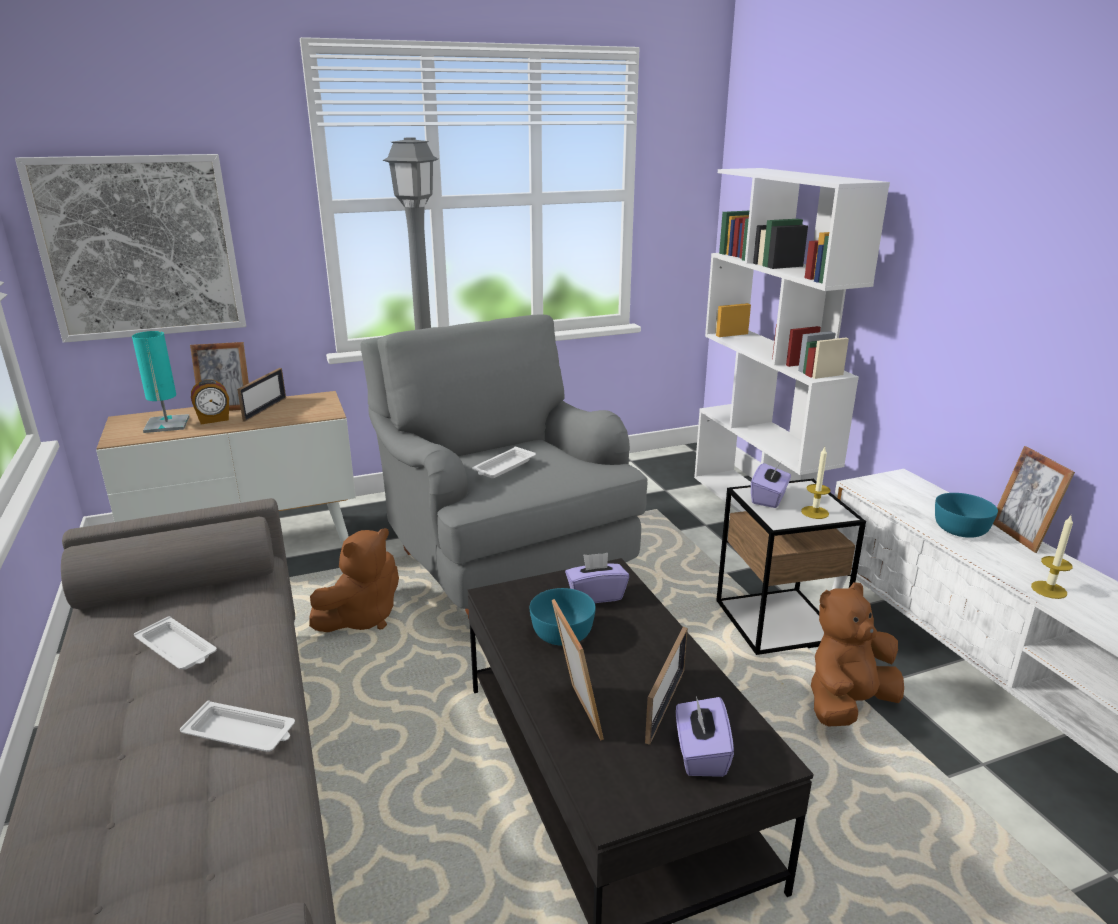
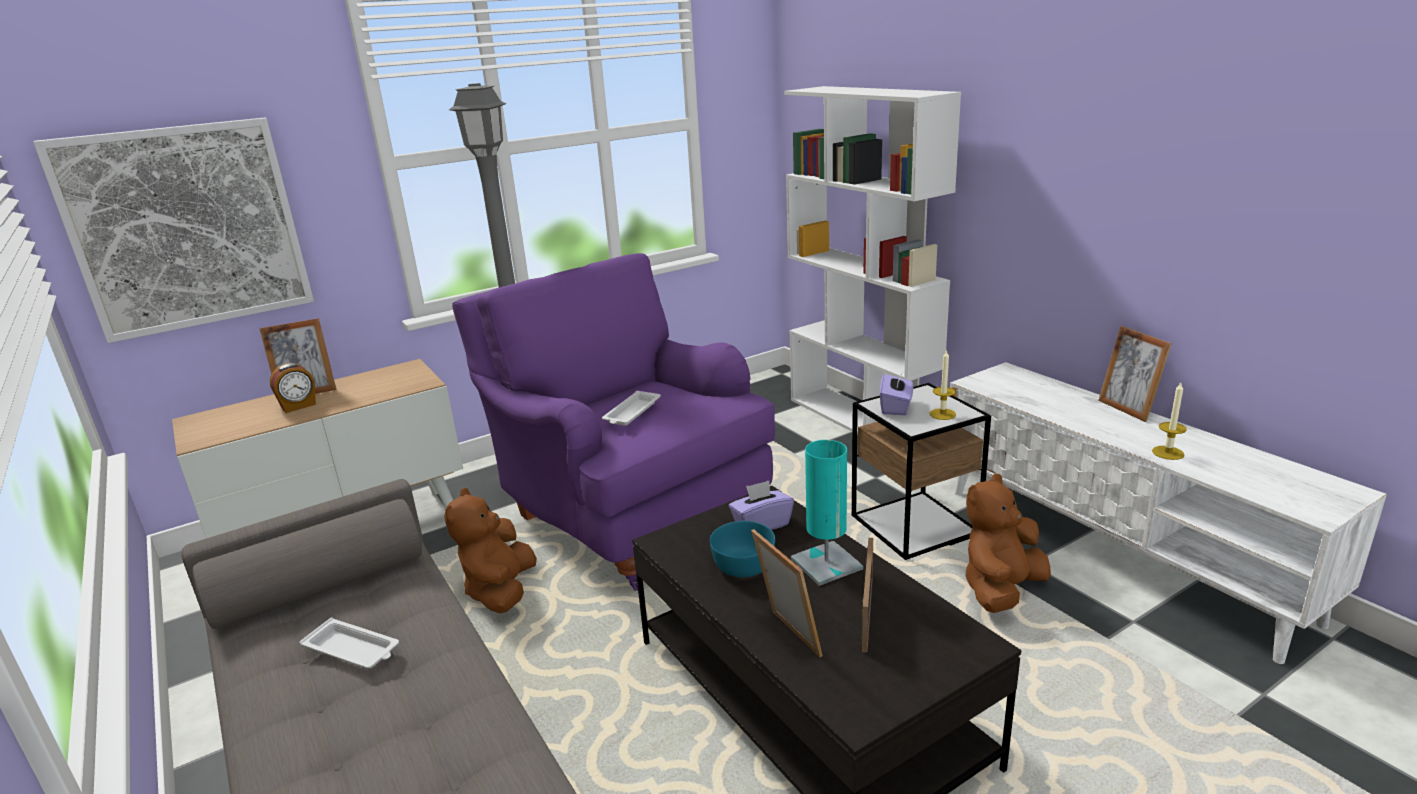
camera: 10 degrees left, 0 degrees up
turquoise table lamp [132,331,190,433] -> turquoise table lamp moved to [791,440,863,586]
white tray [180,700,295,752] -> none
picture frame [237,368,286,422] -> none
brown plush toy [309,528,399,632] -> brown plush toy turned 150 degrees clockwise [444,488,537,613]
grey armchair [361,314,648,619] -> purple armchair [452,253,775,591]
purple tissue box [676,696,734,777] -> none
turquoise bowl [935,493,998,538] -> none

